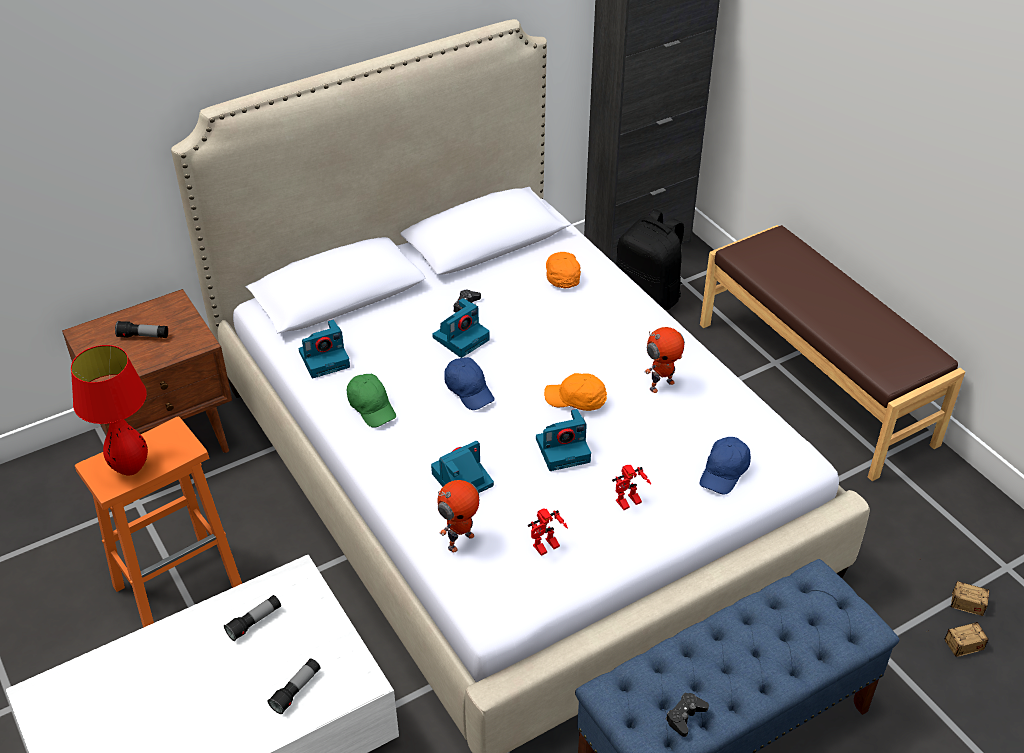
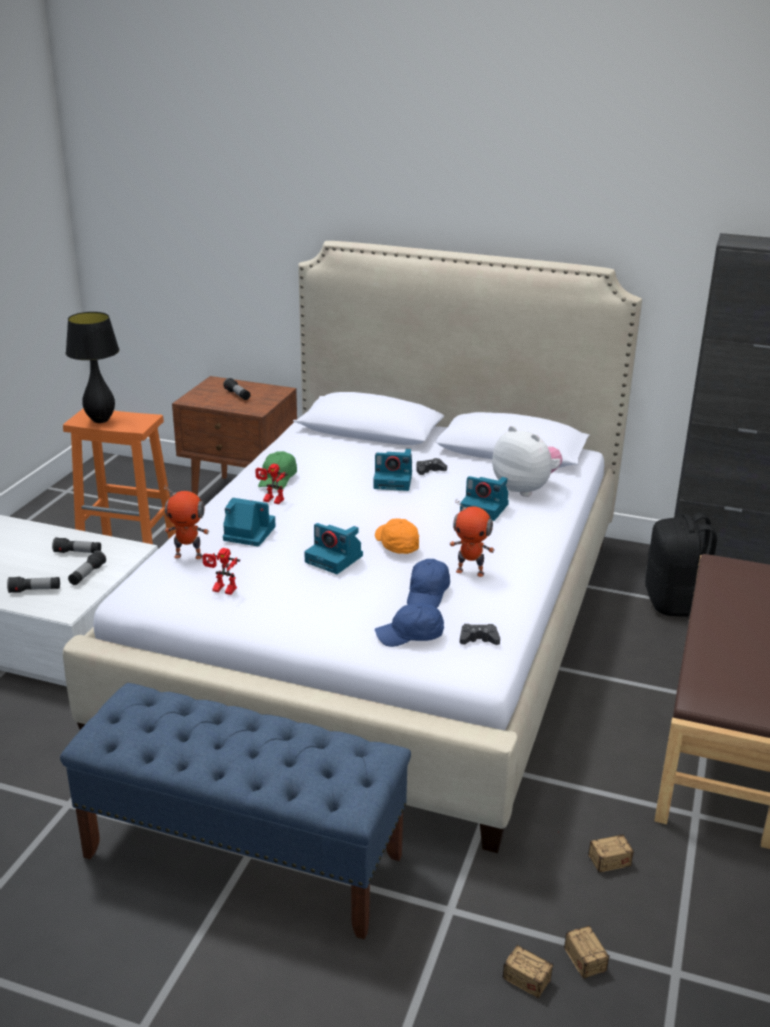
camera: 50 degrees right, 15 degrees down
red table lamp [71,345,148,476] -> black table lamp [66,312,119,423]
camera [299,320,350,378] -> camera moved to [460,476,509,521]
blue cap [444,357,495,410] -> blue cap moved to [407,559,450,608]
orange cap [546,252,581,288] -> plush toy [492,426,562,497]
toy robot [612,465,651,510] -> toy robot moved to [255,464,288,504]
black game controller [666,693,709,737] -> black game controller moved to [460,624,500,645]
none -> flashlight [68,550,106,585]
none -> storage box [558,832,634,873]

